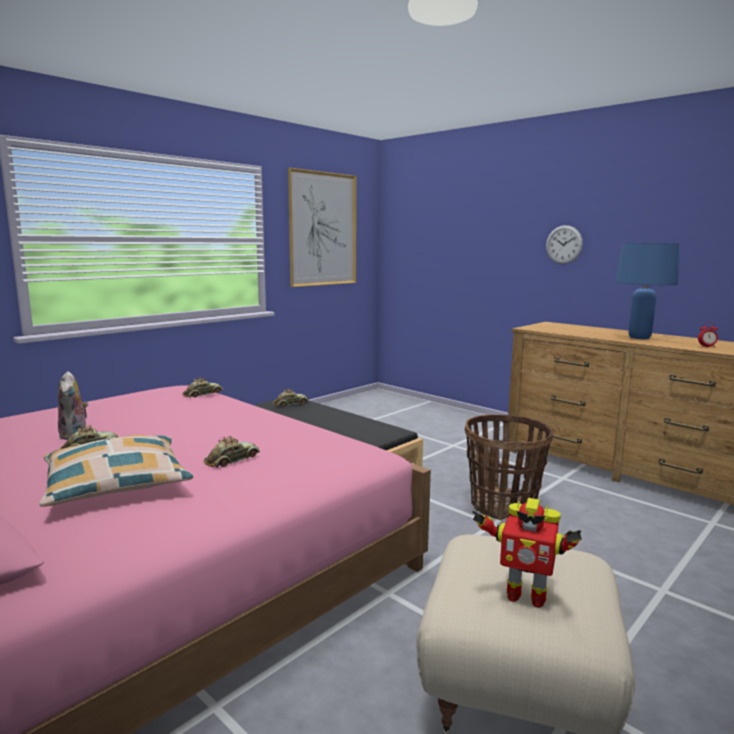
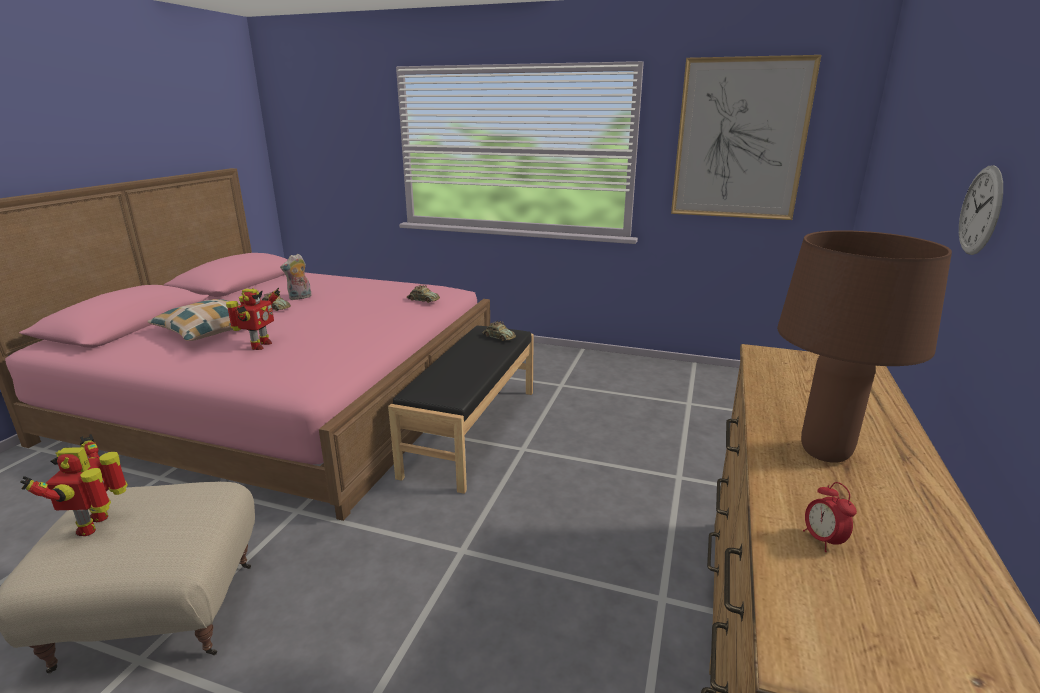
camera: 65 degrees right, 10 degrees up
toy car [203,436,260,468] -> toy robot [226,287,280,350]
basket [465,415,553,521] -> none
blue table lamp [615,243,679,339] -> brown table lamp [777,230,952,463]

